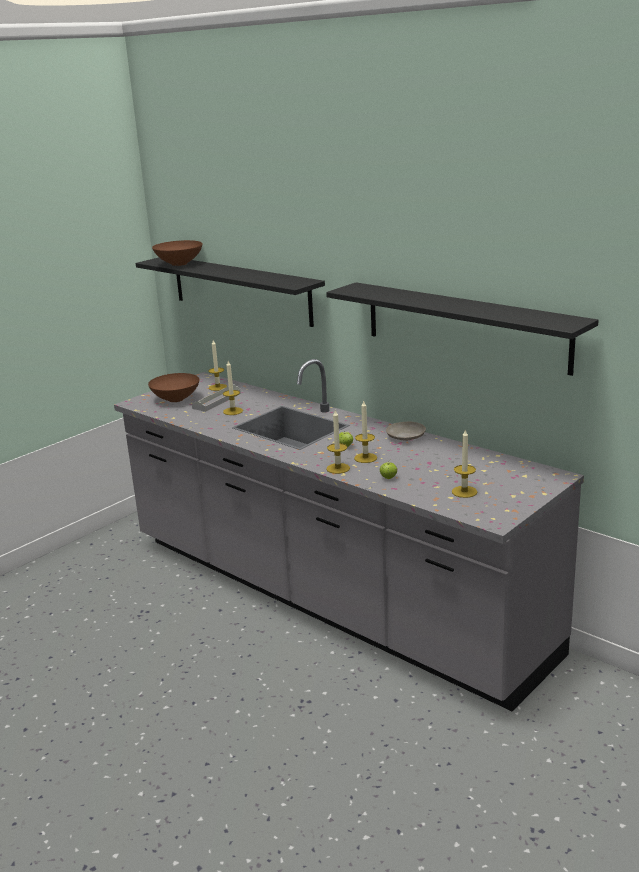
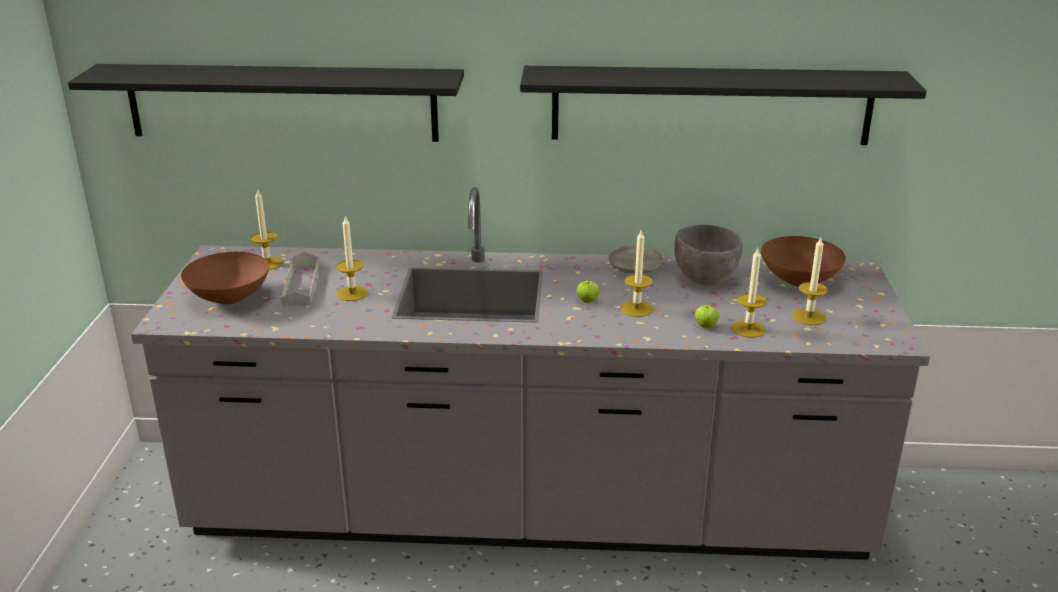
camera: 40 degrees left, 5 degrees up
brown bowl [152,240,203,266] -> brown bowl moved to [761,236,846,287]
candle [326,410,350,474] -> candle moved to [731,248,767,338]
none -> grey bowl [674,225,743,285]

